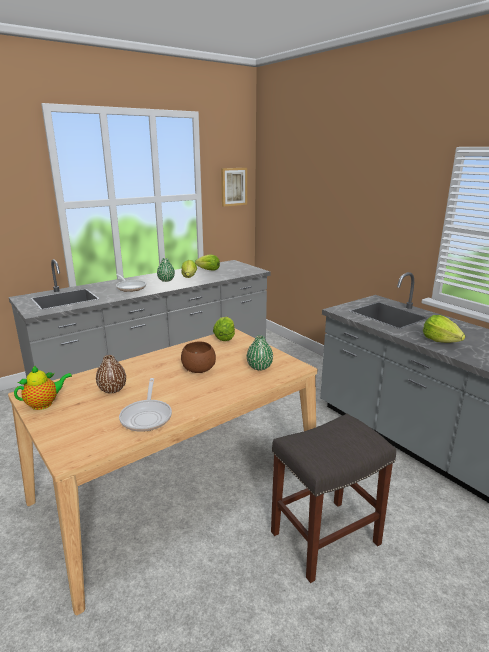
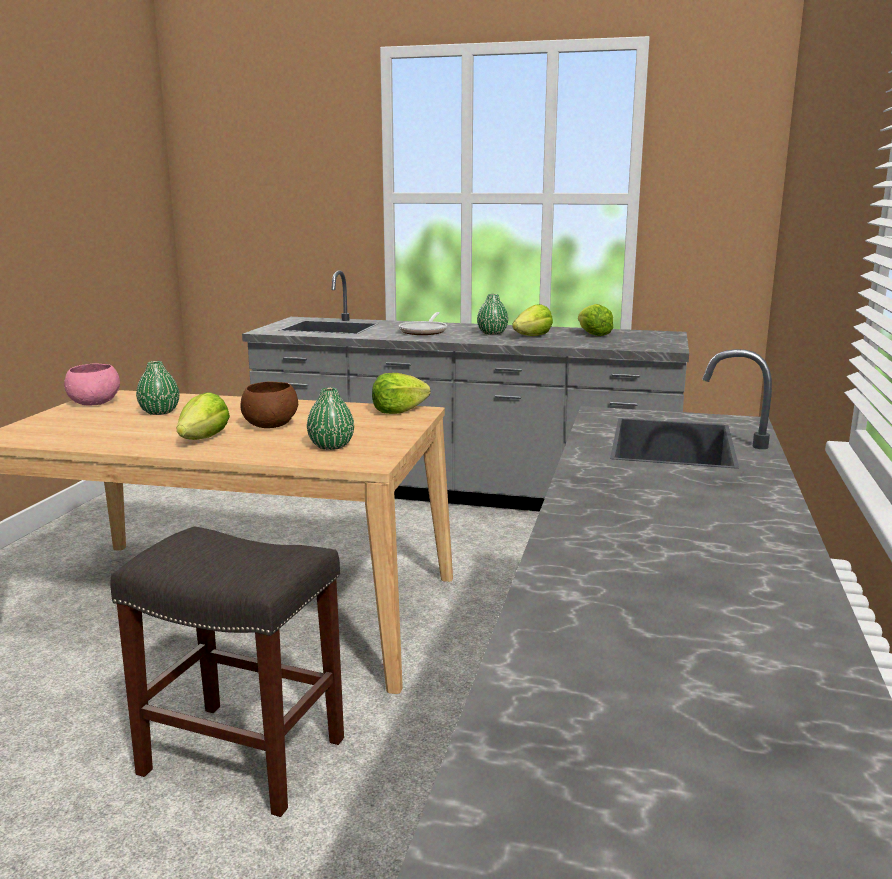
camera: 50 degrees right, 5 degrees down
teapot [14,365,72,410] -> pink bowl [64,364,120,406]
brown vase [96,355,126,394] -> green vase [136,361,179,415]
frying pan [119,378,172,432] -> none
picture [221,168,247,207] -> none
lettuce [423,315,465,343] -> lettuce moved to [177,392,230,440]

